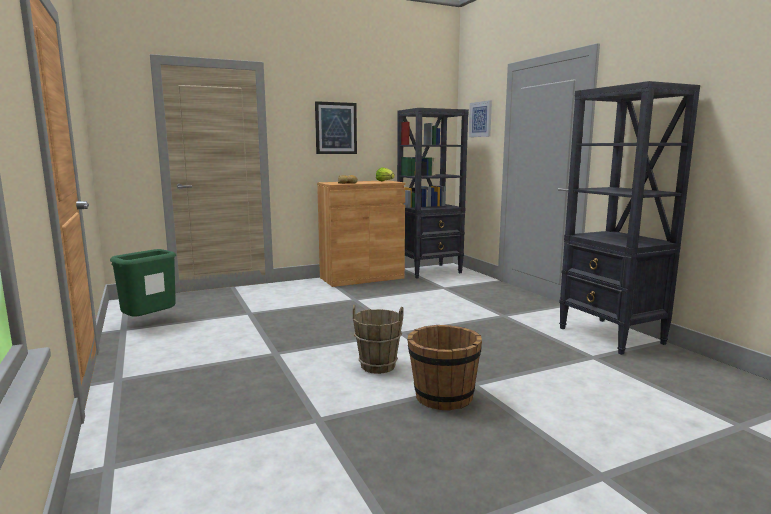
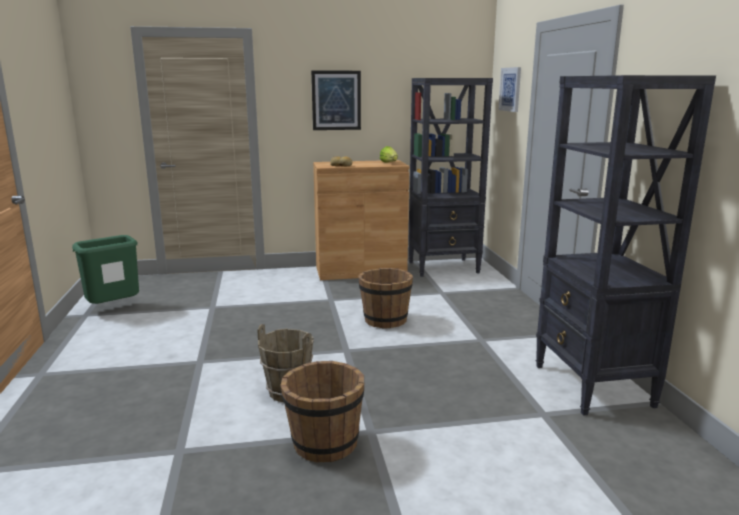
camera: 15 degrees right, 5 degrees up
none -> brown bucket [358,268,413,329]

